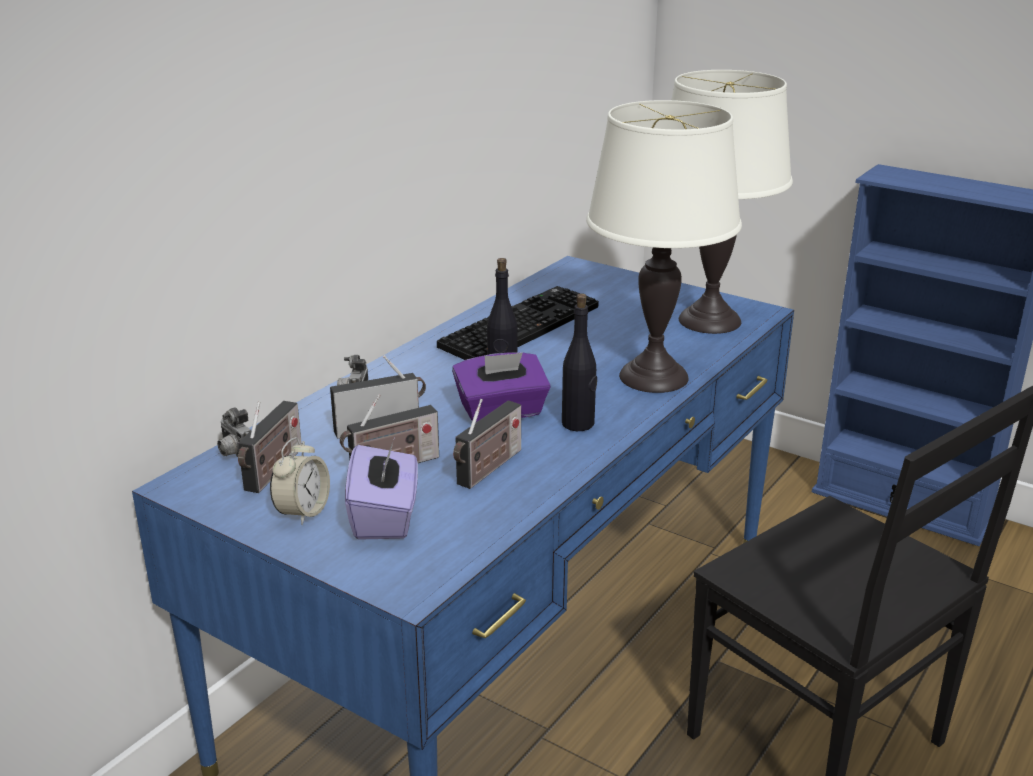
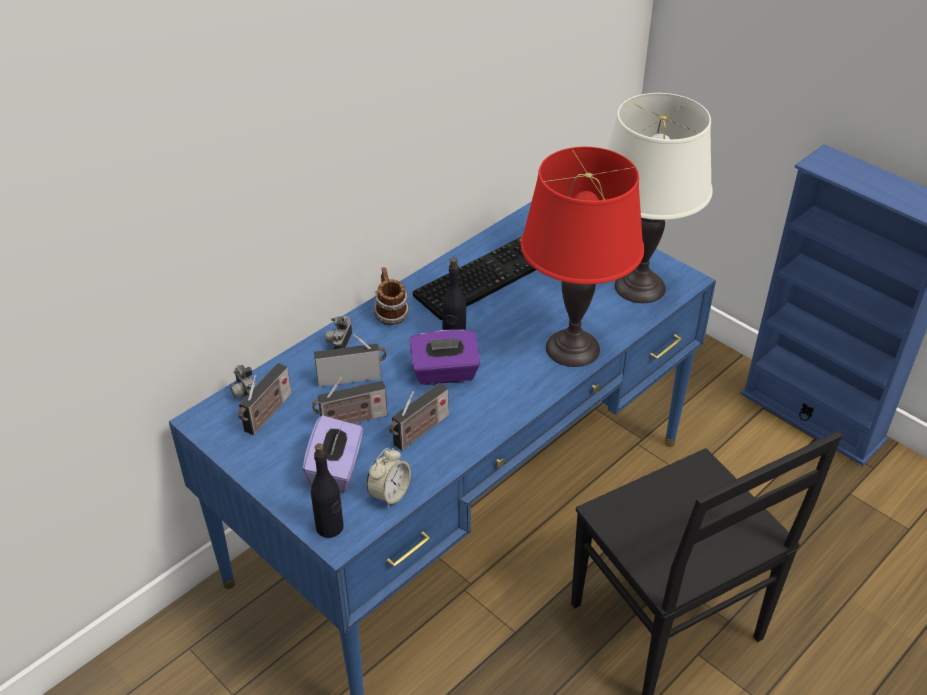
camera: 10 degrees right, 15 degrees up
alarm clock [270,437,330,525] -> alarm clock moved to [367,447,411,507]
black bottle [562,293,597,431] -> black bottle moved to [311,443,344,538]
white table lamp [586,100,742,393] -> red table lamp [521,147,644,367]
none -> mug [373,267,410,325]

